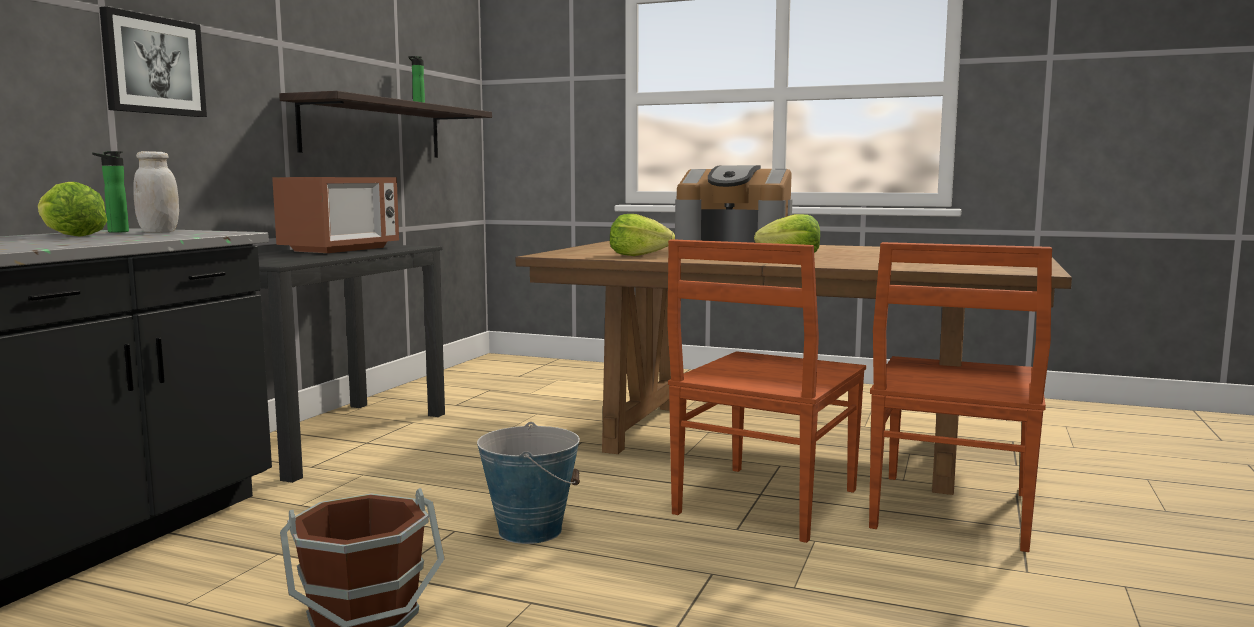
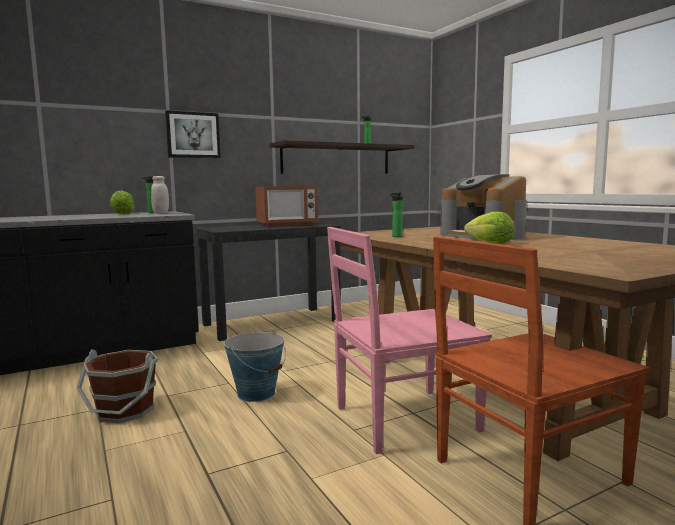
camera: 40 degrees right, 0 degrees up
lettuce [610,214,675,256] -> bottle [390,193,403,237]
brown chair [667,239,866,543] -> pink chair [327,227,492,454]

